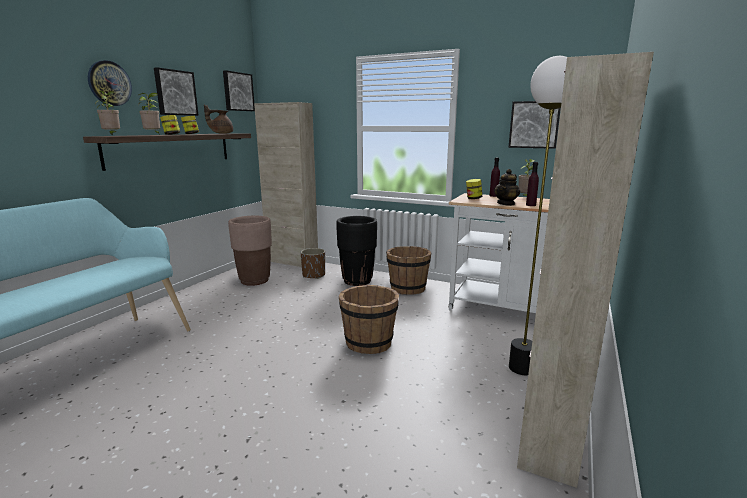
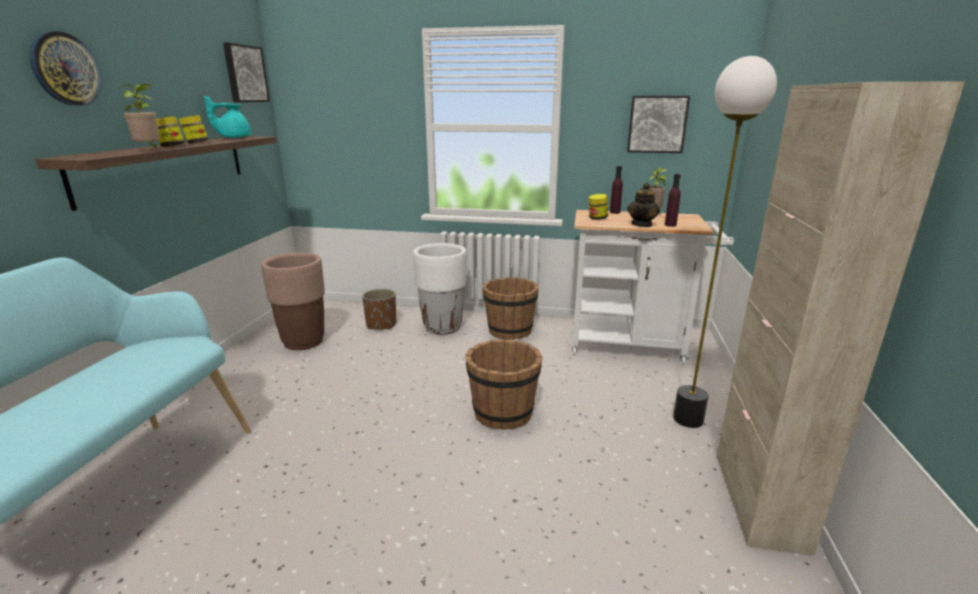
camera: 15 degrees left, 5 degrees up
potted plant [95,91,120,135] -> none
picture [154,67,199,116] -> none
brown teapot [204,105,233,134] -> turquoise teapot [204,96,251,138]
beige cabinet [254,102,318,267] -> none
black planter [336,216,377,286] -> white planter [413,243,467,335]

